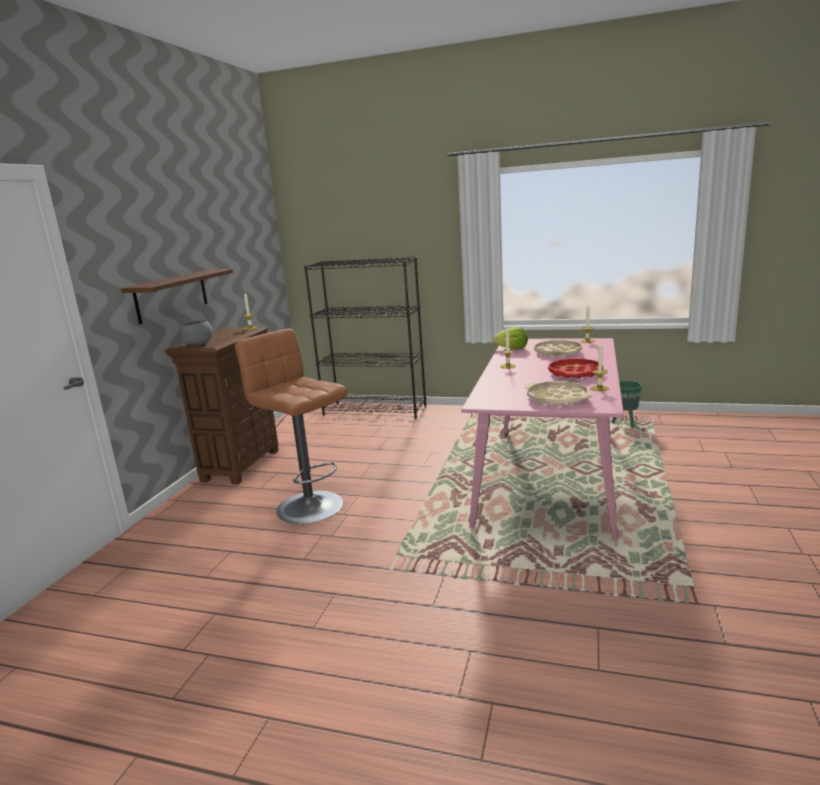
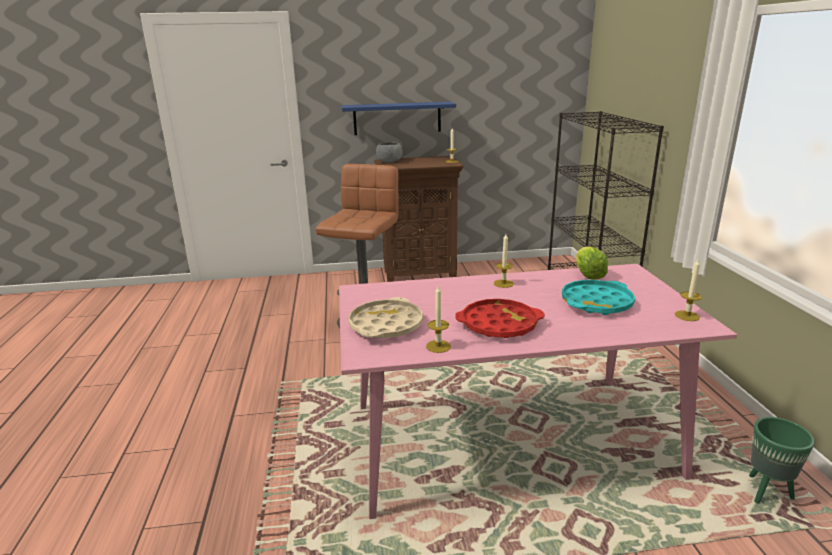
camera: 65 degrees right, 5 degrees up
brown shelf [121,269,233,324] -> blue shelf [342,102,456,135]
beige tray [534,340,582,357] -> turquoise tray [562,280,635,315]

